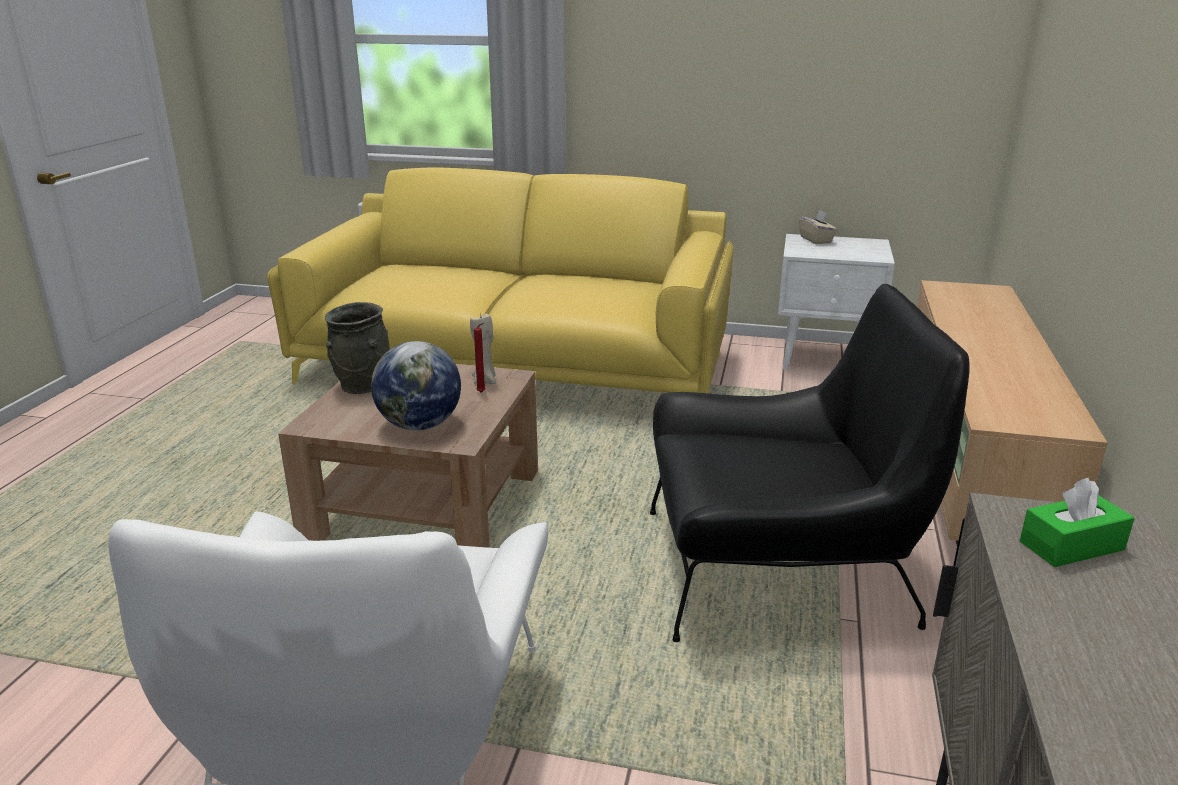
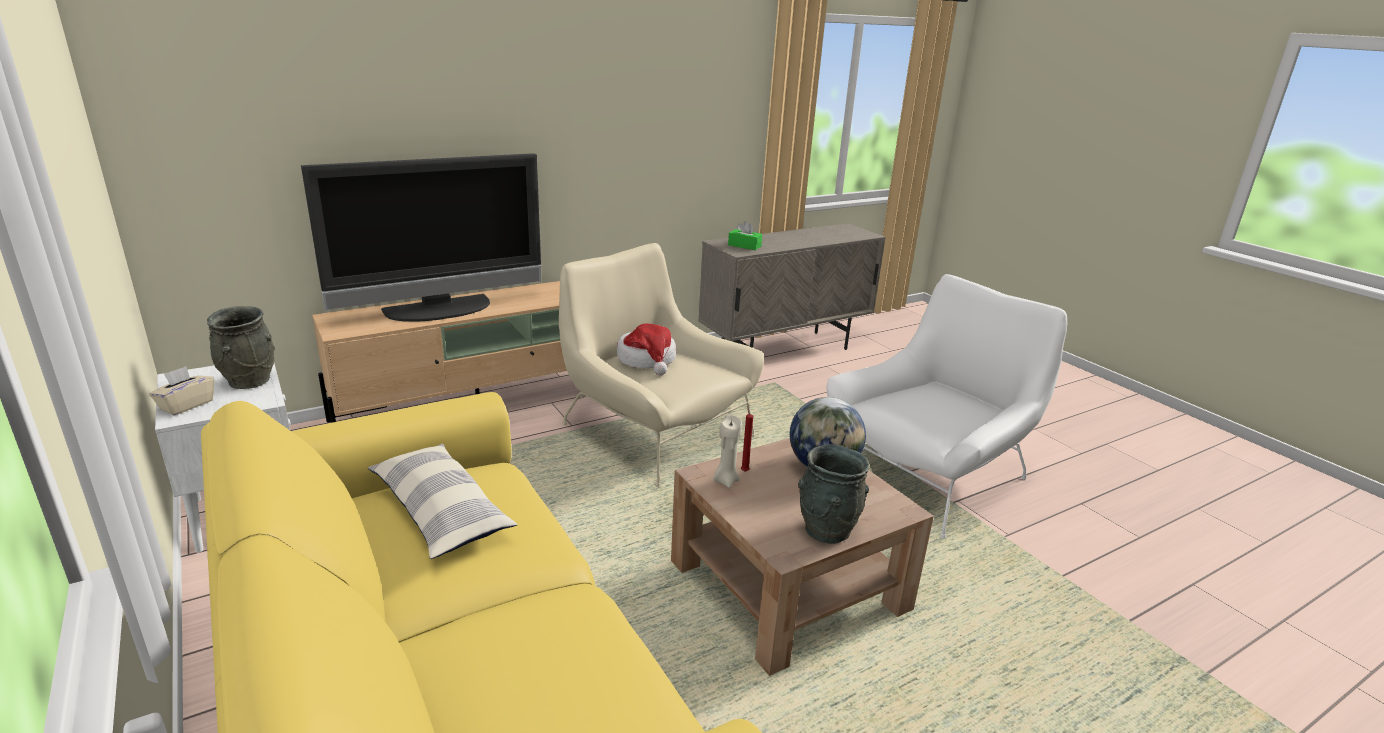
camera: 135 degrees left, 0 degrees up
black armchair [650,284,970,642] -> beige armchair [559,243,764,487]
none -> grey vase [207,306,275,389]
none -> television [301,153,541,322]
none -> pillow [368,444,518,559]
none -> hat [617,324,676,375]

